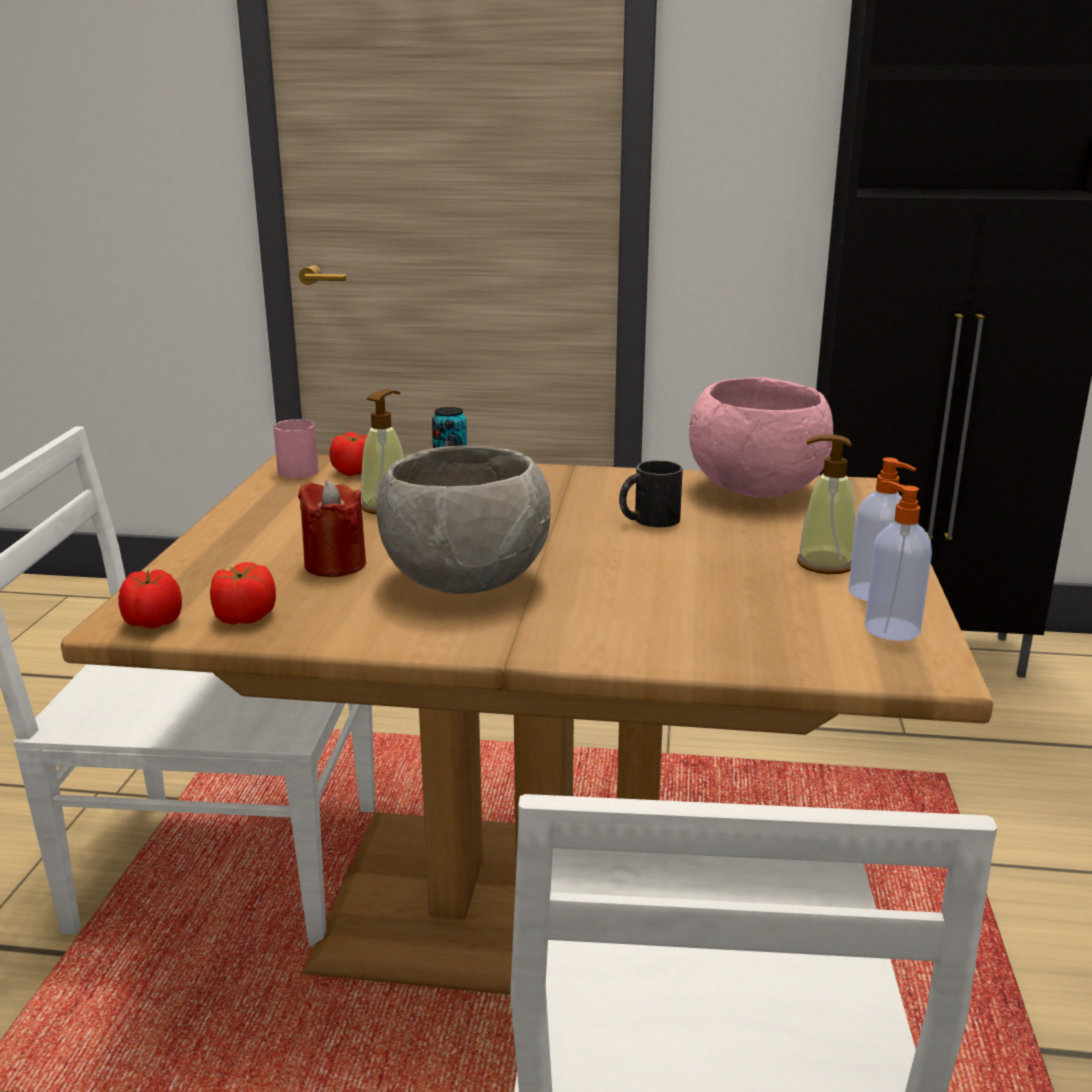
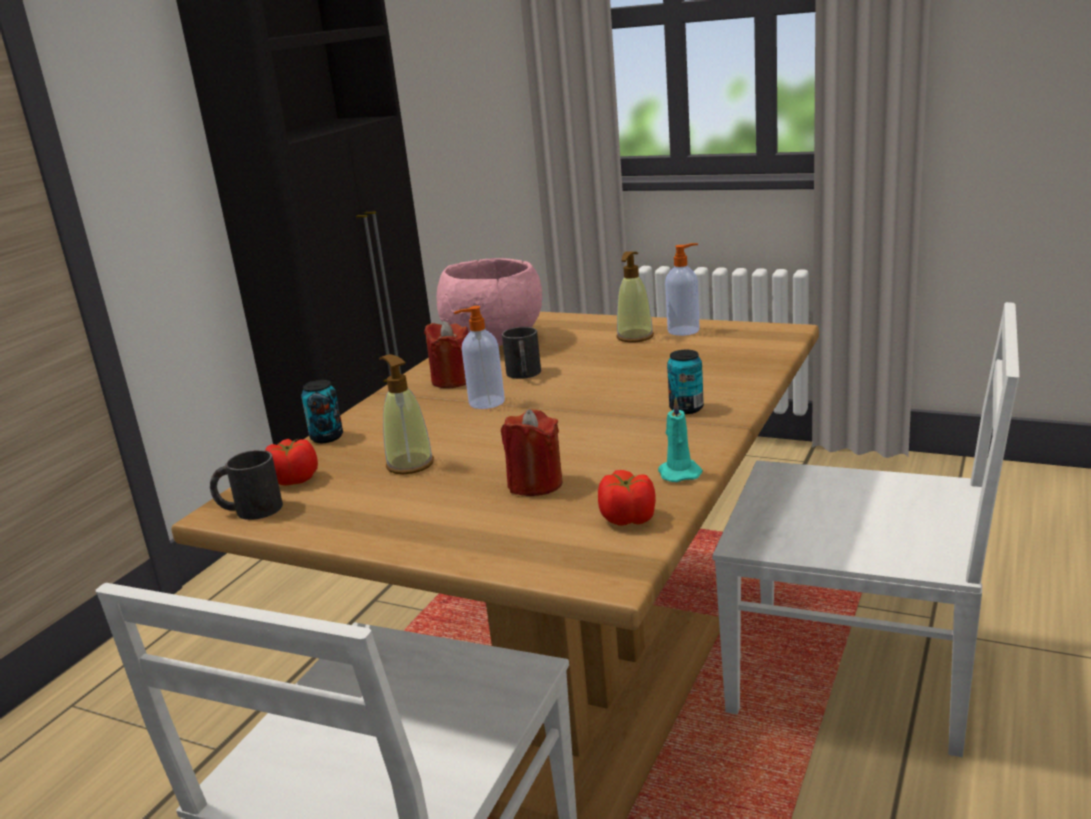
camera: 70 degrees left, 0 degrees up
tomato [118,570,182,628] -> none
pink mug [273,419,319,478] -> black mug [210,450,283,520]
grey bowl [376,445,551,594] -> none
soap dispenser [865,480,932,641] -> soap dispenser moved to [454,306,505,409]
none -> red candle [424,321,468,388]
none -> turquoise candle [658,397,703,482]
none -> can [667,350,704,414]

